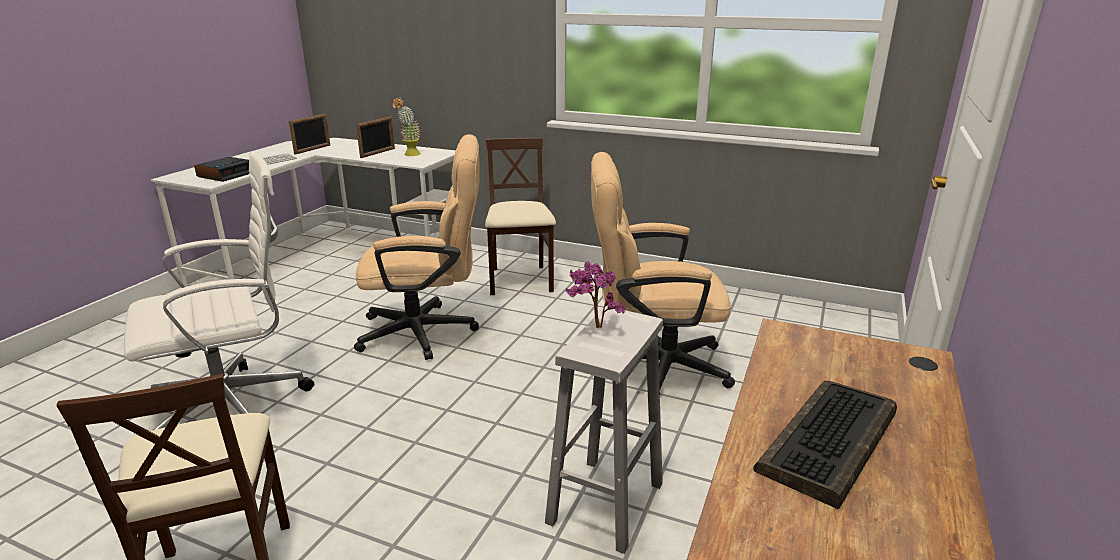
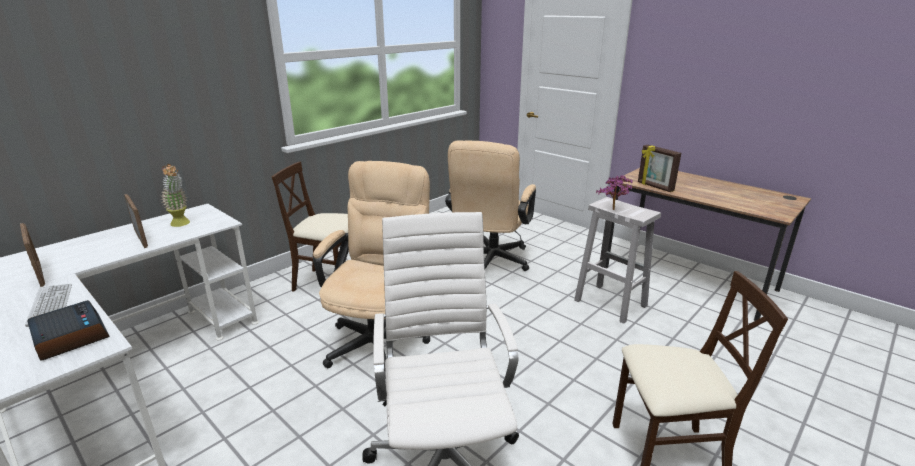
camera: 70 degrees left, 0 degrees up
keyboard [753,381,897,509] -> none
none -> picture frame [638,145,681,192]

